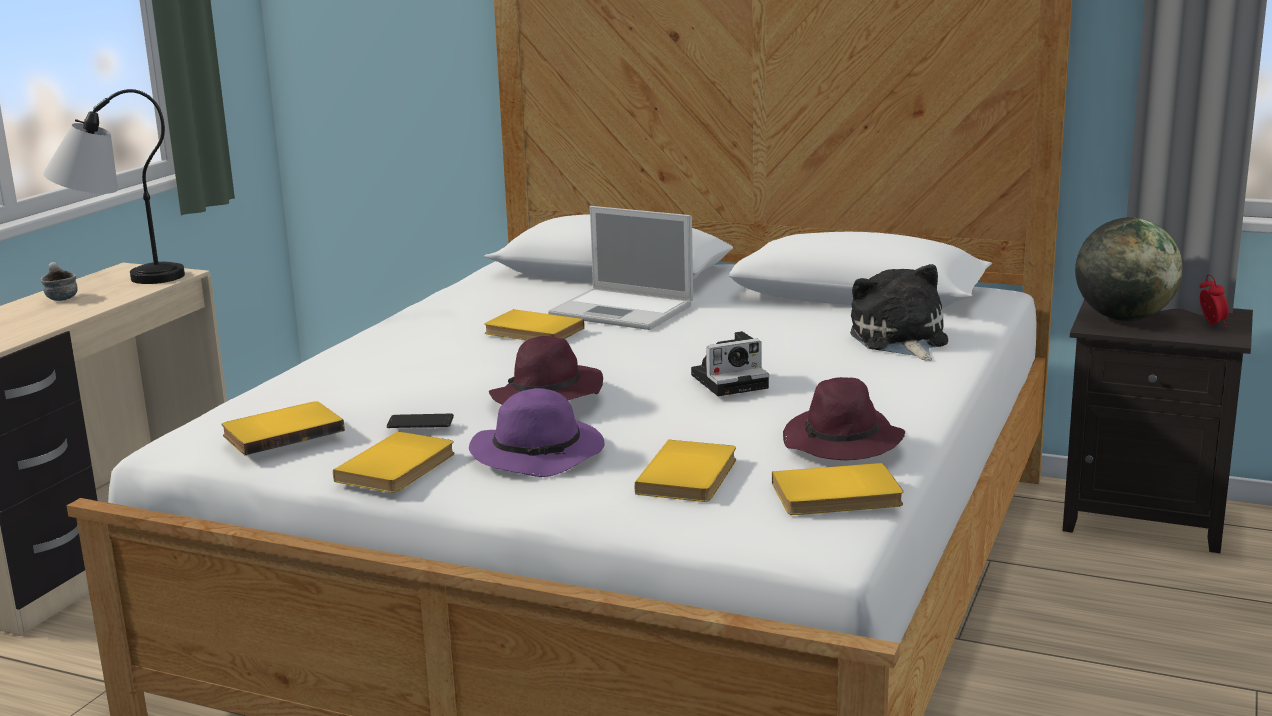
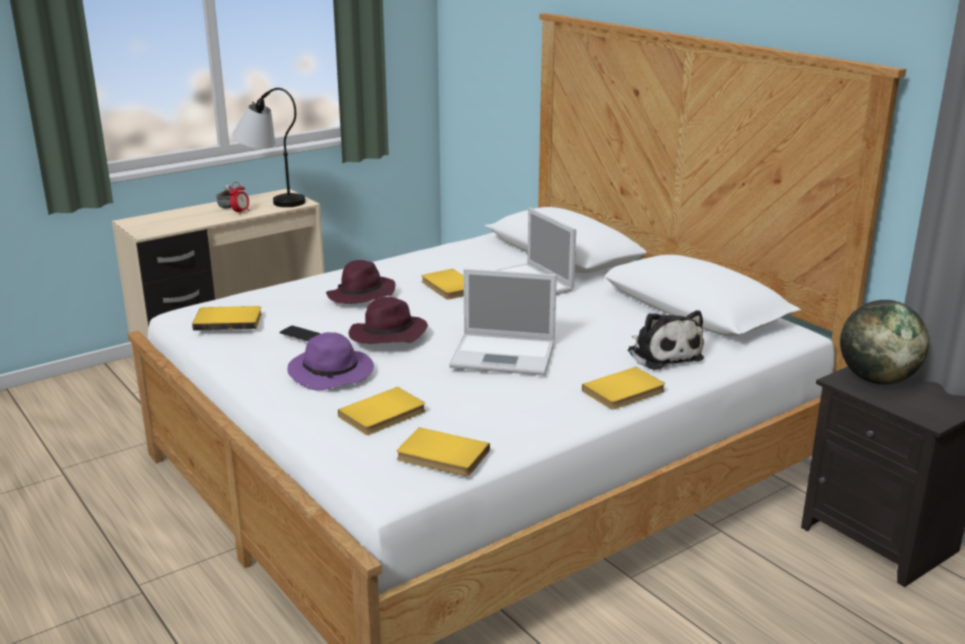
camera: 30 degrees right, 5 degrees up
yellow book [333,431,455,493] -> yellow book moved to [582,367,665,410]
camera [691,331,769,396] -> laptop [449,269,557,376]
purple hat [783,377,905,460] -> purple hat moved to [326,260,395,304]
plush toy [850,264,948,361] -> plush toy turned 135 degrees clockwise [628,310,704,370]
alarm clock [1200,274,1229,327] -> alarm clock moved to [229,182,249,215]

